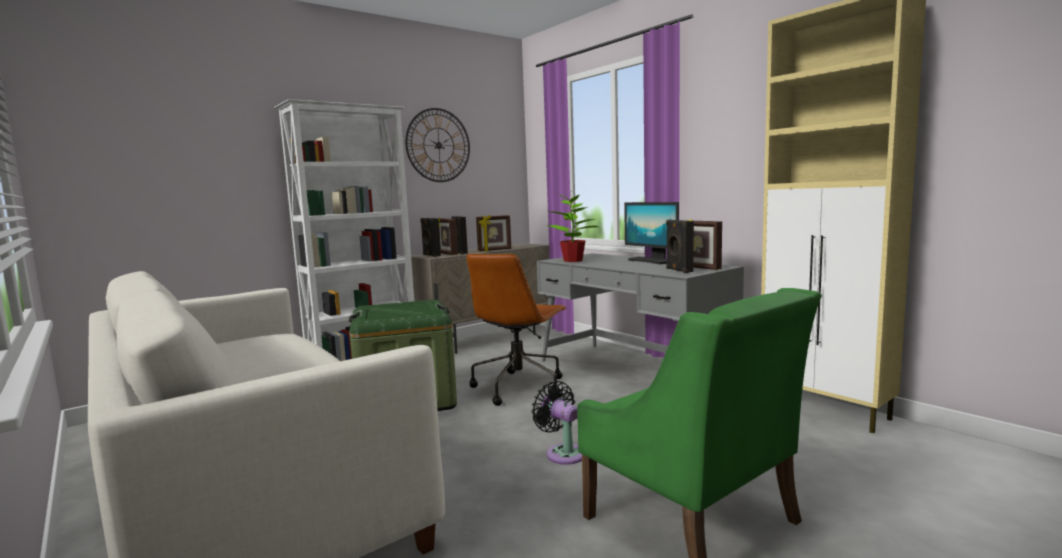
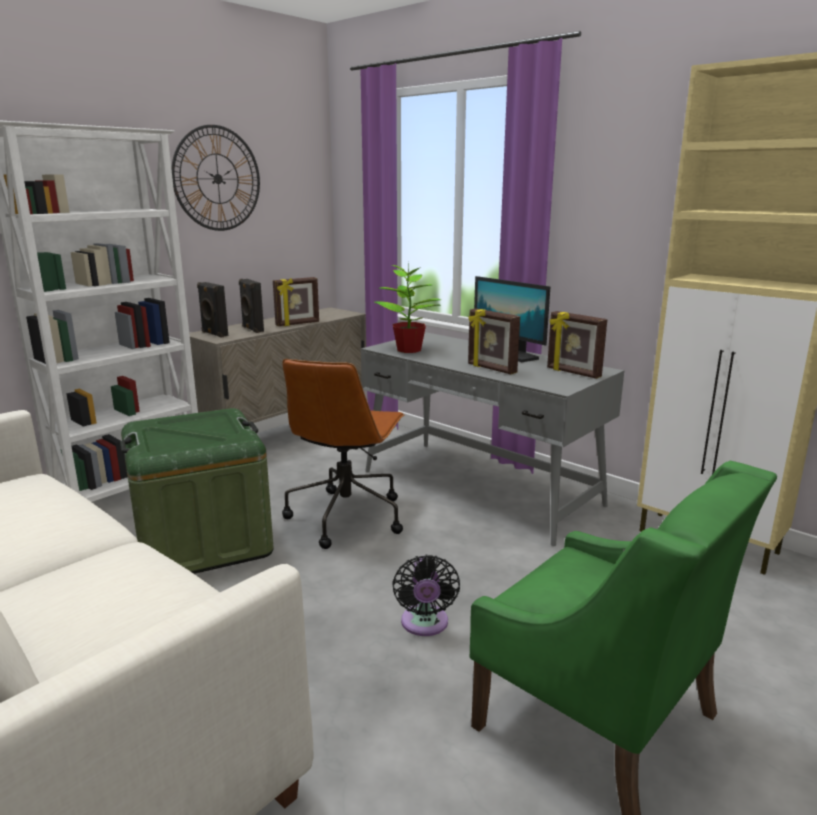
camera: 10 degrees left, 10 degrees up
picture frame [438,217,458,255] -> picture frame moved to [468,308,520,374]
black fan [532,381,582,465] -> black fan turned 135 degrees counterclockwise [392,555,460,636]
black speaker [666,220,694,273] -> none

